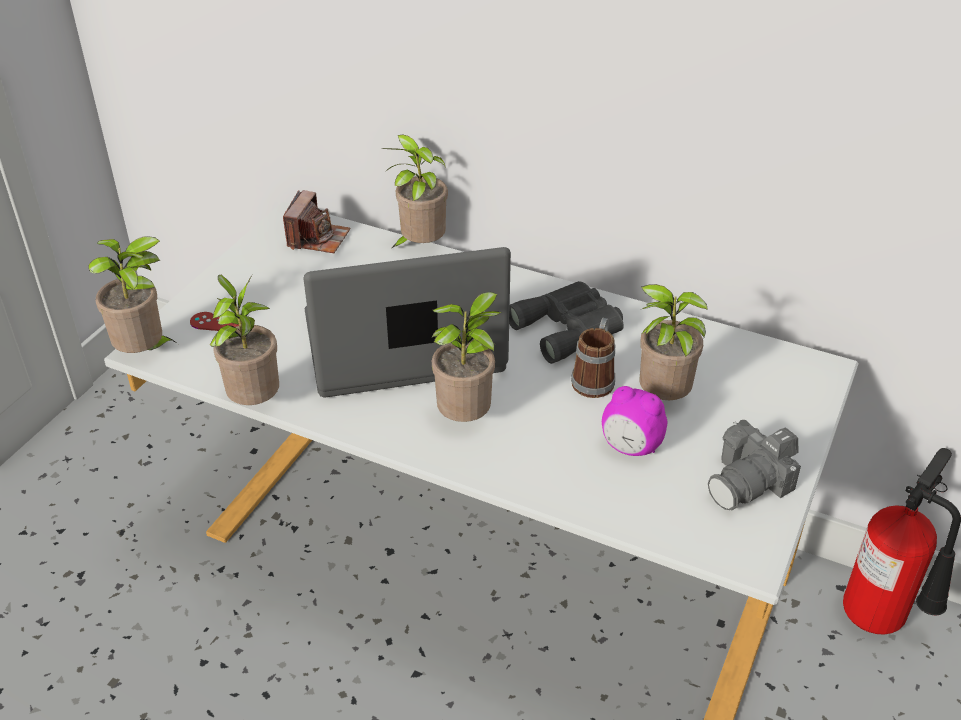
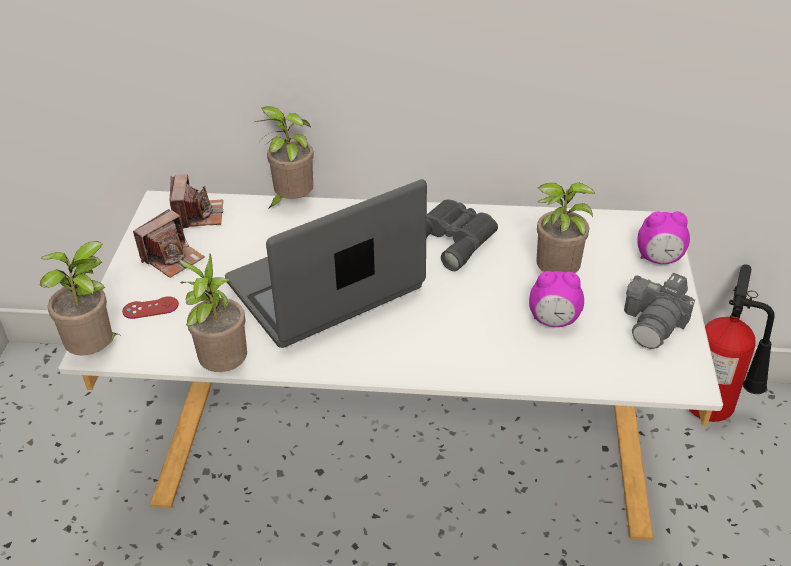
camera: 20 degrees left, 0 degrees up
potted plant [431,292,501,422] -> none
mug [571,318,615,398] -> none
none -> camera [133,209,205,278]
none -> alarm clock [637,211,690,264]

